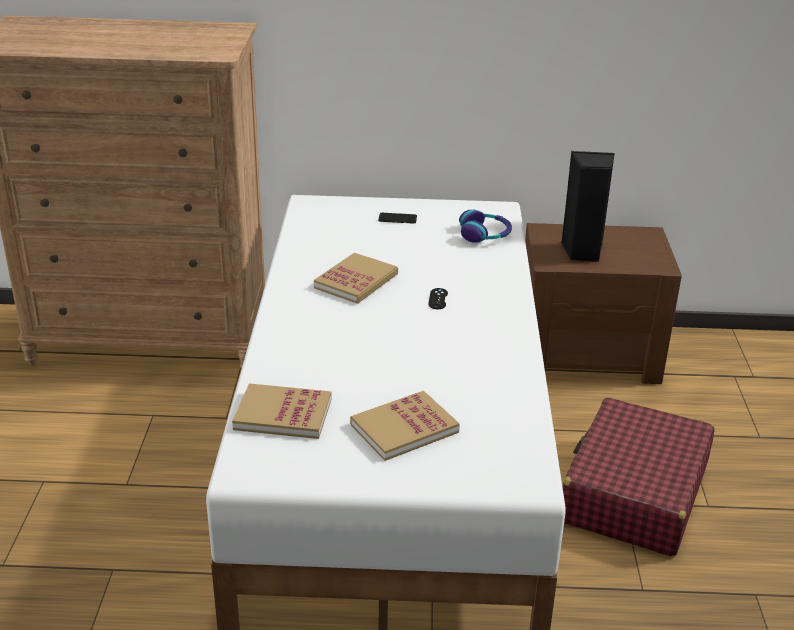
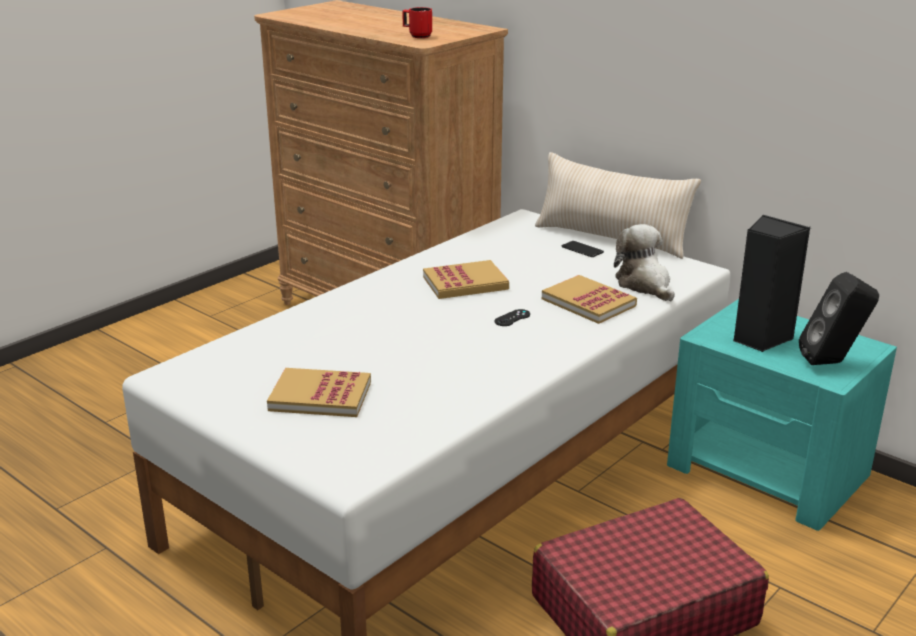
camera: 40 degrees right, 5 degrees down
book [232,383,332,439] -> book moved to [542,275,637,324]
headphones [459,210,512,243] -> plush toy [614,224,675,301]
brown nightstand [525,223,682,384] -> turquoise nightstand [667,299,897,531]
none -> red mug [402,7,432,38]
none -> beige pillow [535,152,701,259]
none -> black speaker [799,272,879,365]

